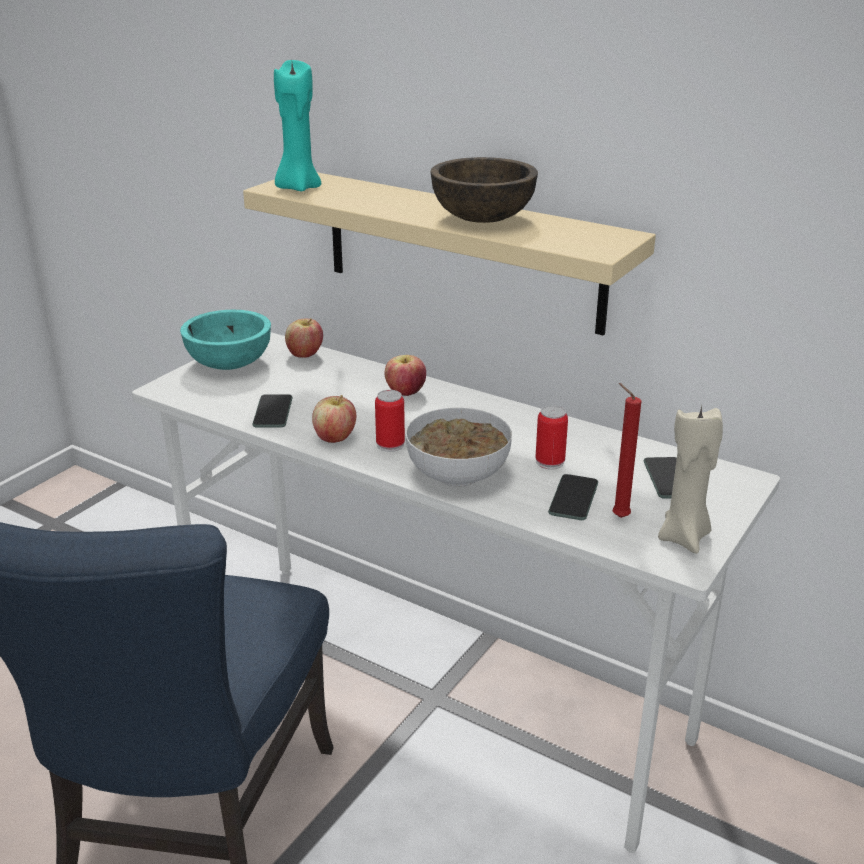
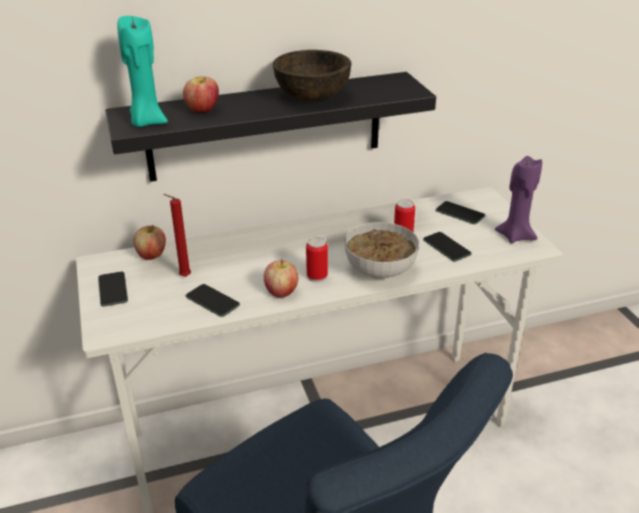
camera: 50 degrees left, 5 degrees up
turquoise bowl [180,310,271,370] -> phone [98,272,128,307]
beige shelf [243,172,656,336] -> black shelf [105,72,436,182]
apple [385,355,426,396] -> apple moved to [183,76,219,113]
red candle [613,383,642,518] -> red candle moved to [163,194,191,277]
beige candle [658,406,723,554] -> purple candle [495,156,542,243]

